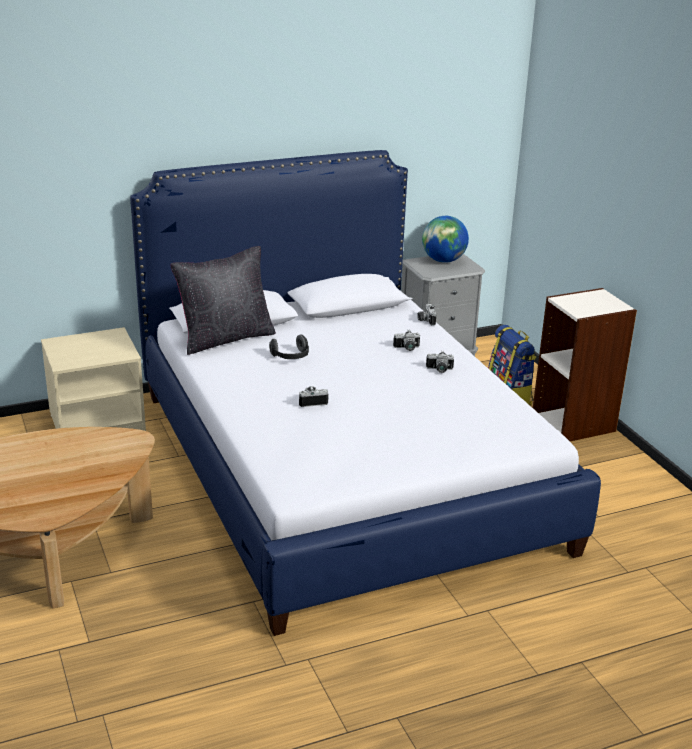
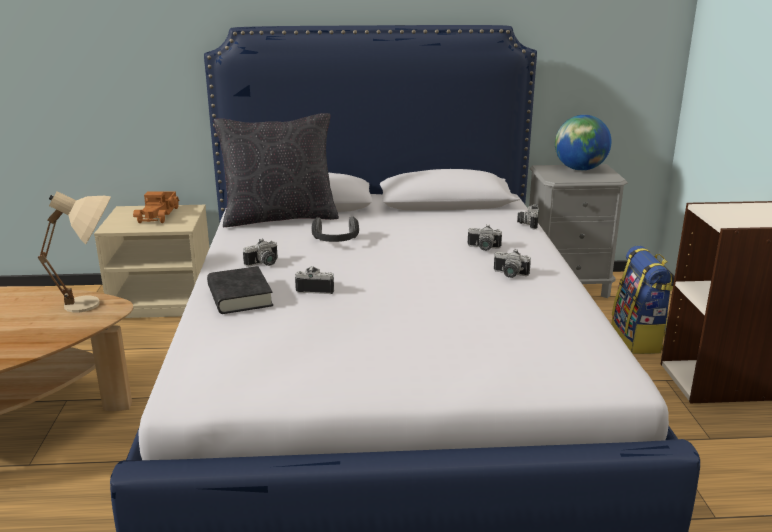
camera: 20 degrees right, 5 degrees down
none -> beige table lamp [38,191,111,312]
none -> toy truck [133,192,180,223]
none -> black book [207,266,273,314]
none -> camera [243,238,278,267]

